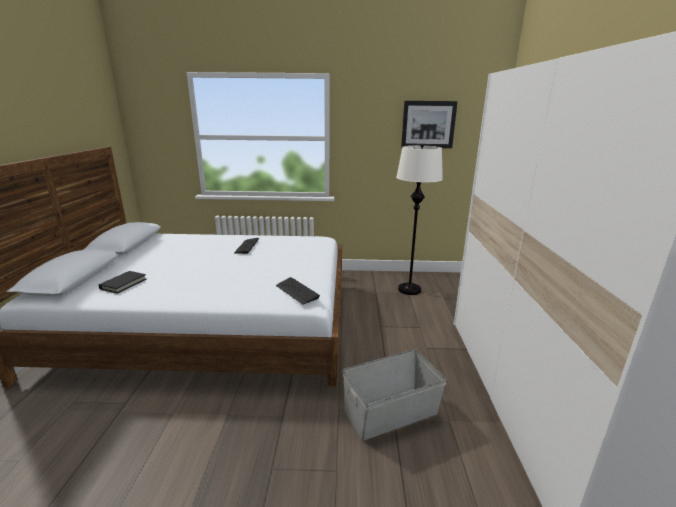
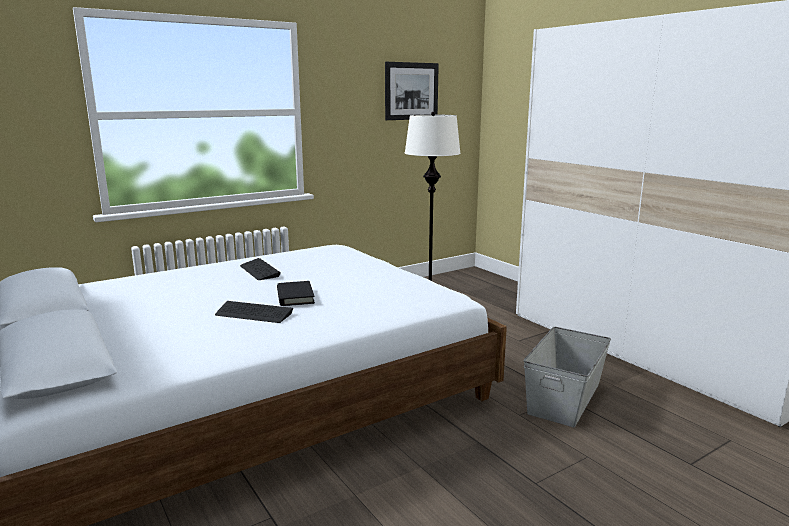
camera: 35 degrees left, 5 degrees down
black book [98,271,147,294] -> black book moved to [277,281,315,306]
keyboard [276,277,320,304] -> keyboard moved to [215,301,293,323]

